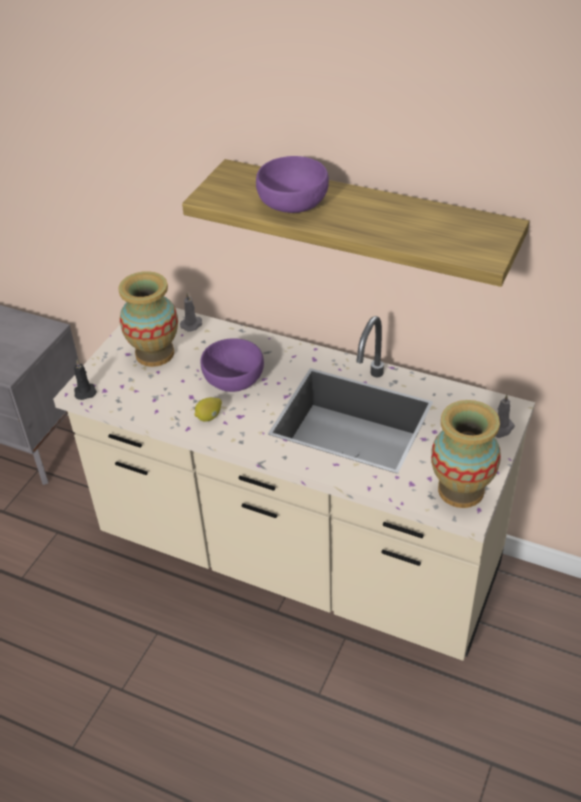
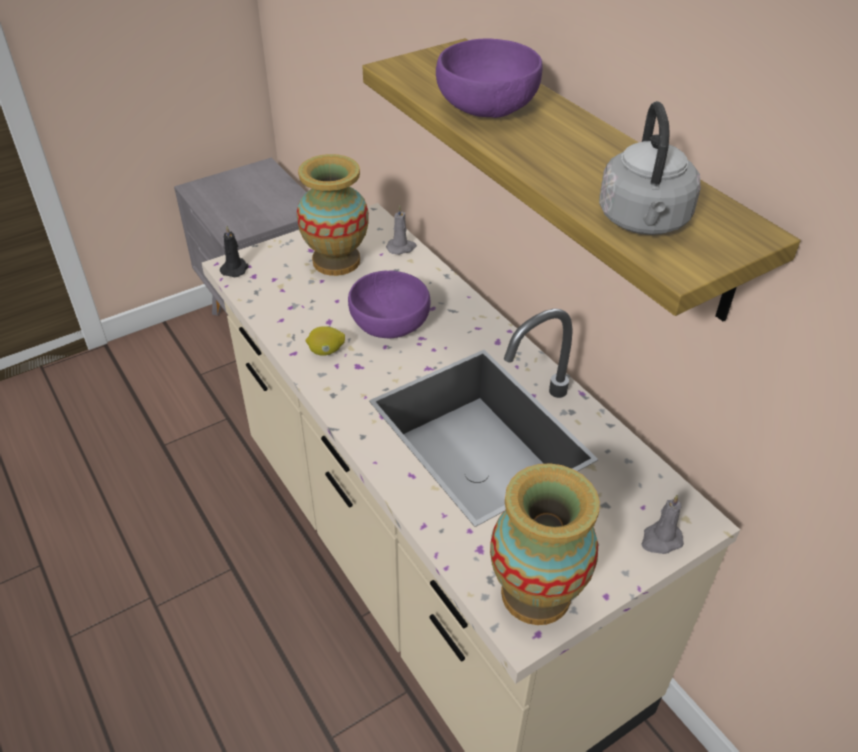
camera: 30 degrees right, 0 degrees up
none -> grey kettle [599,101,701,235]

